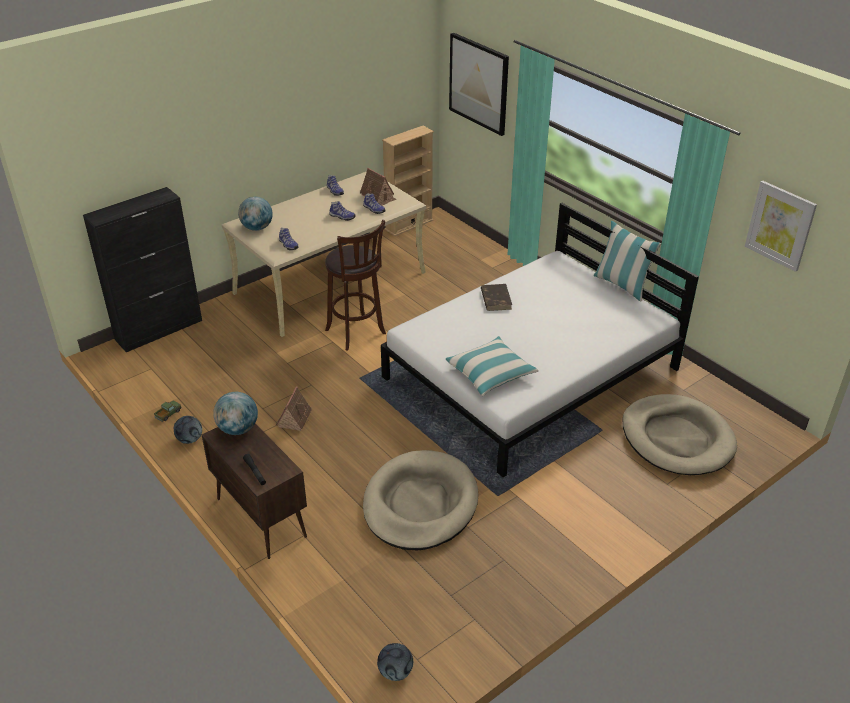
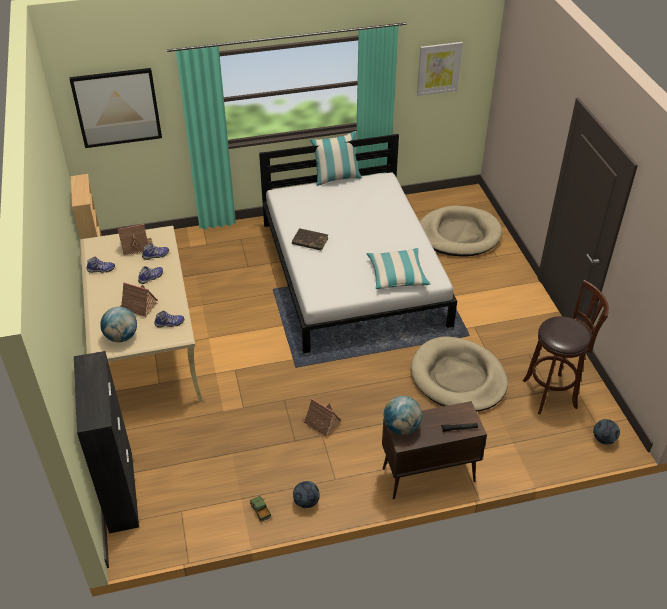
camera: 65 degrees left, 5 degrees up
brown stool [325,220,386,351] -> brown stool moved to [523,280,609,414]
none -> toy house [120,282,157,317]

